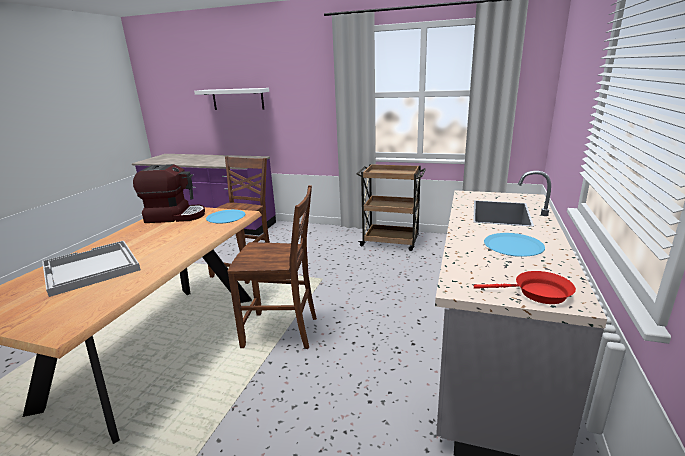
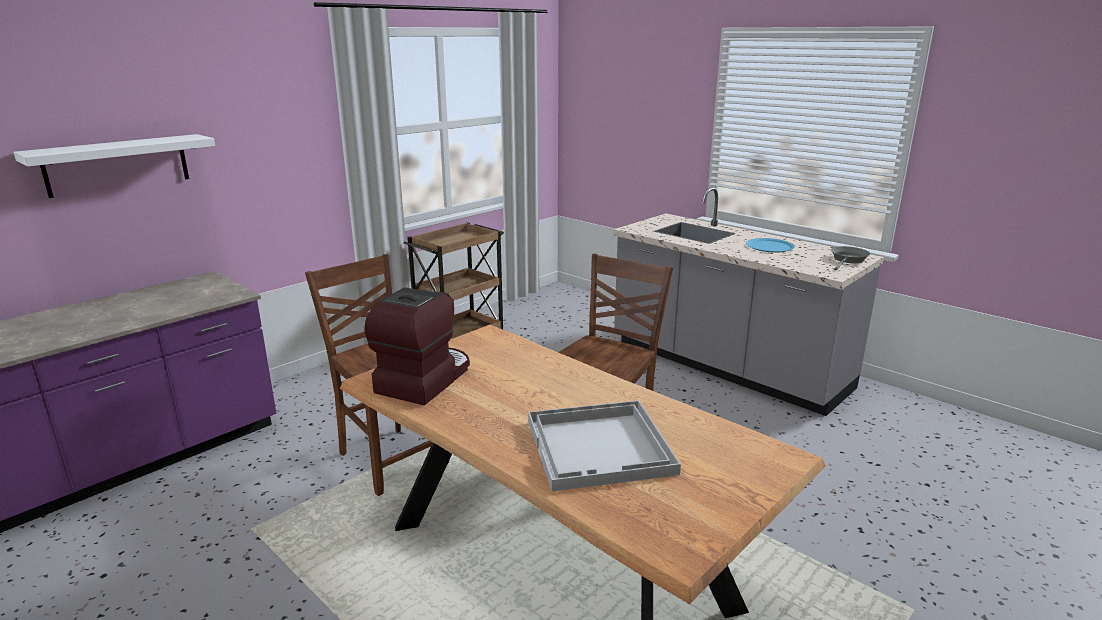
camera: 65 degrees left, 0 degrees up
blue plate [206,210,245,224] -> none
red frying pan [474,271,576,304] -> grey frying pan [831,246,870,270]

